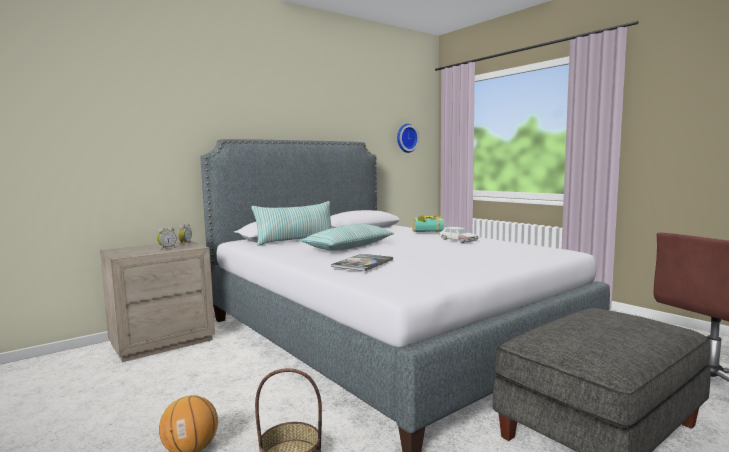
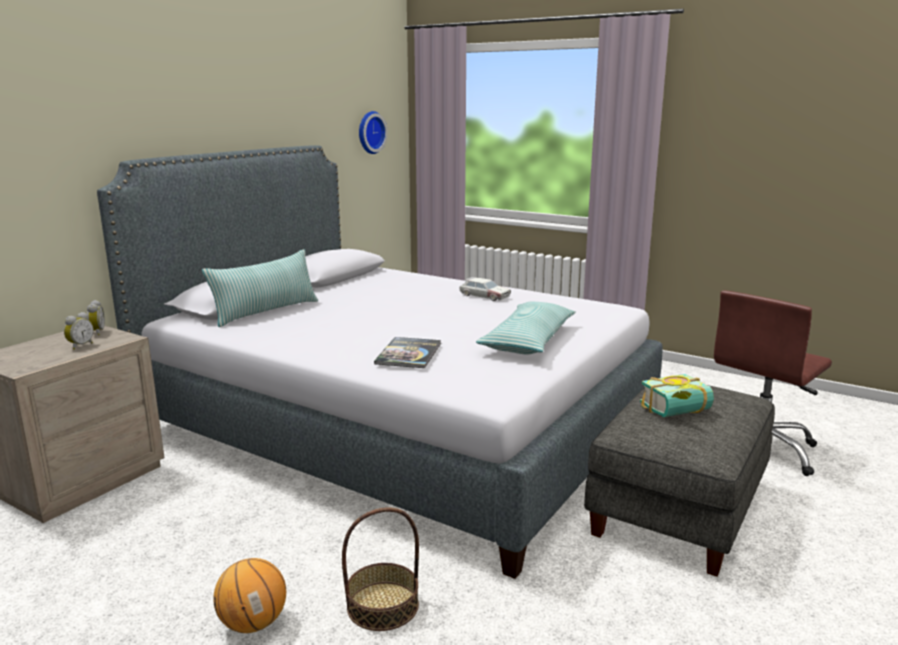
camera: 20 degrees left, 10 degrees up
pillow [300,224,394,251] -> pillow moved to [476,302,576,354]
book [412,216,444,232] -> book moved to [640,374,714,417]

